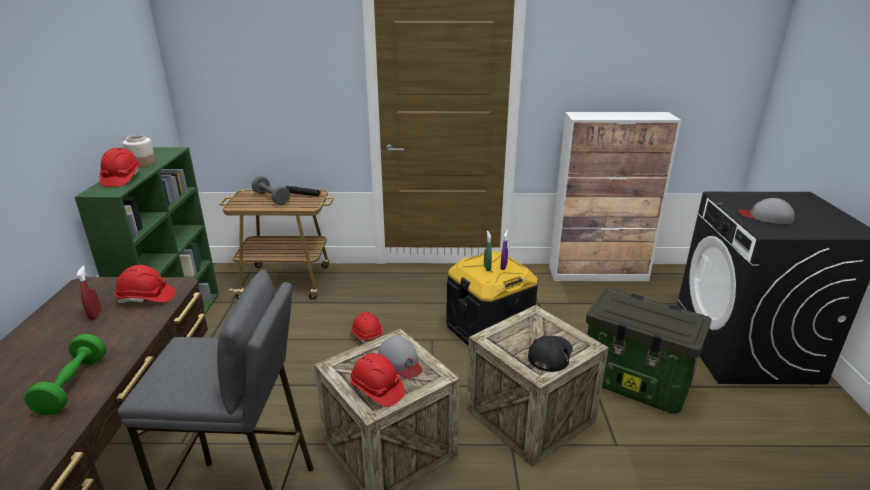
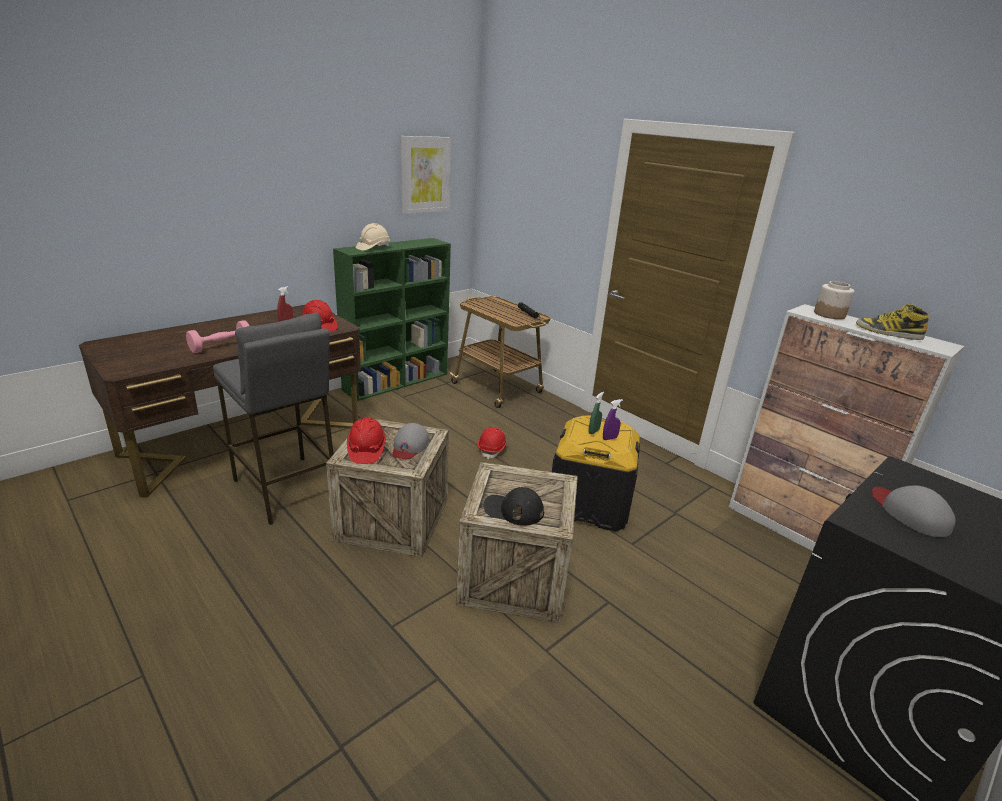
camera: 45 degrees right, 0 degrees up
green dumbbell [24,334,106,415] -> pink dumbbell [186,320,250,353]
red hard hat [99,148,141,187] -> beige hard hat [356,223,390,251]
jar [123,135,156,168] -> jar moved to [814,281,855,319]
grey dumbbell [252,176,290,205] -> none
black cap [528,336,573,372] -> black cap turned 150 degrees counterclockwise [484,487,544,526]
storage box [586,288,712,414] -> none
none -> picture [401,136,451,214]
none -> boot [856,304,929,340]

